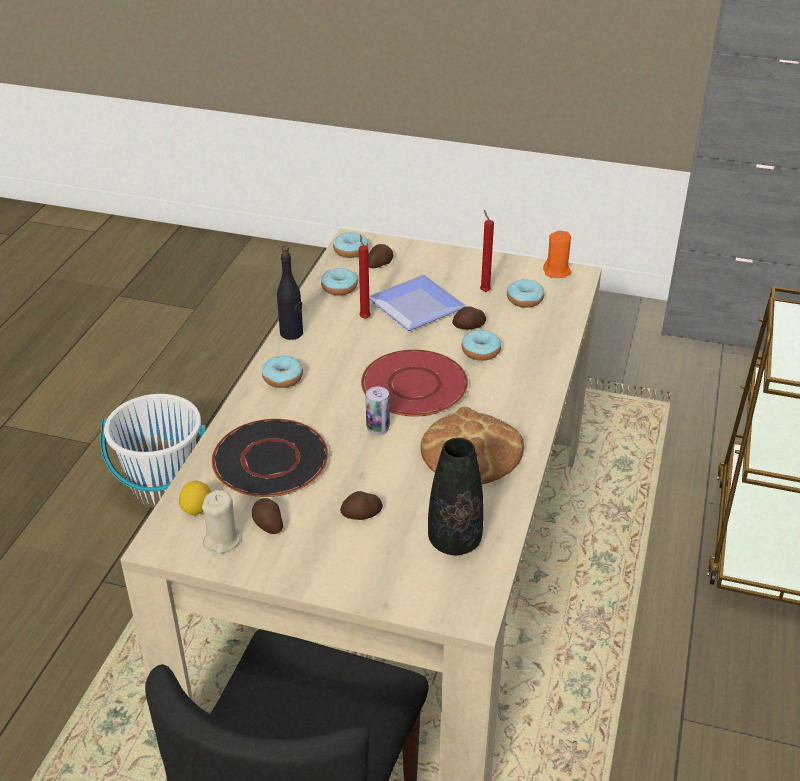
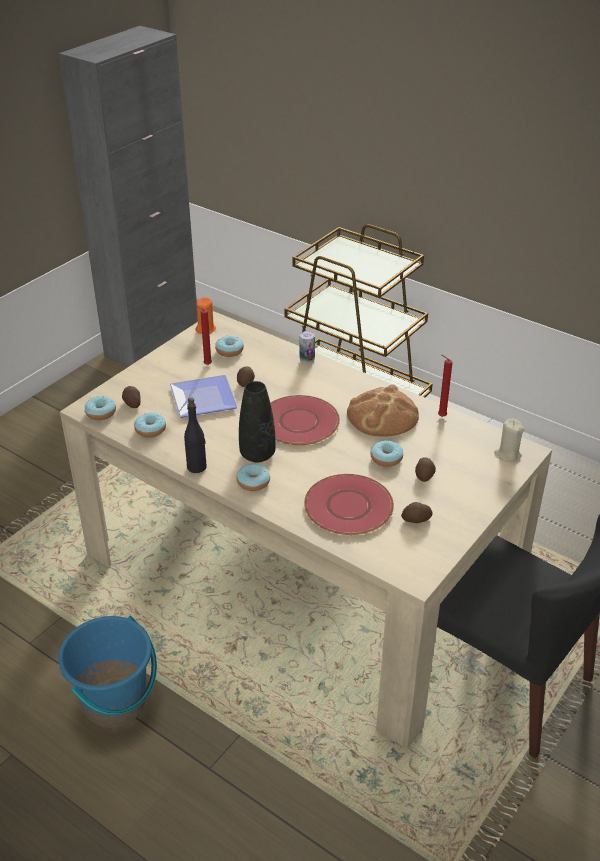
camera: 70 degrees left, 0 degrees up
white bucket [100,394,206,508] -> blue bucket [58,616,157,728]
lemon [179,481,211,516] -> none
beige candle [202,490,240,554] -> beige candle moved to [494,419,524,462]
black plate [212,419,328,497] -> red plate [304,474,394,535]
red candle [359,234,371,319] -> red candle moved to [438,355,453,417]
can [366,387,390,436] -> can moved to [299,331,315,364]
black vase [428,438,484,555] -> black vase moved to [239,381,276,462]
donut [461,330,501,361] -> donut moved to [370,440,403,467]

